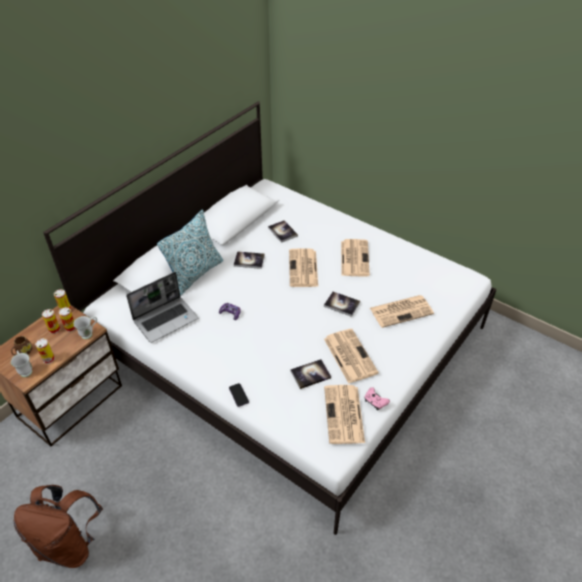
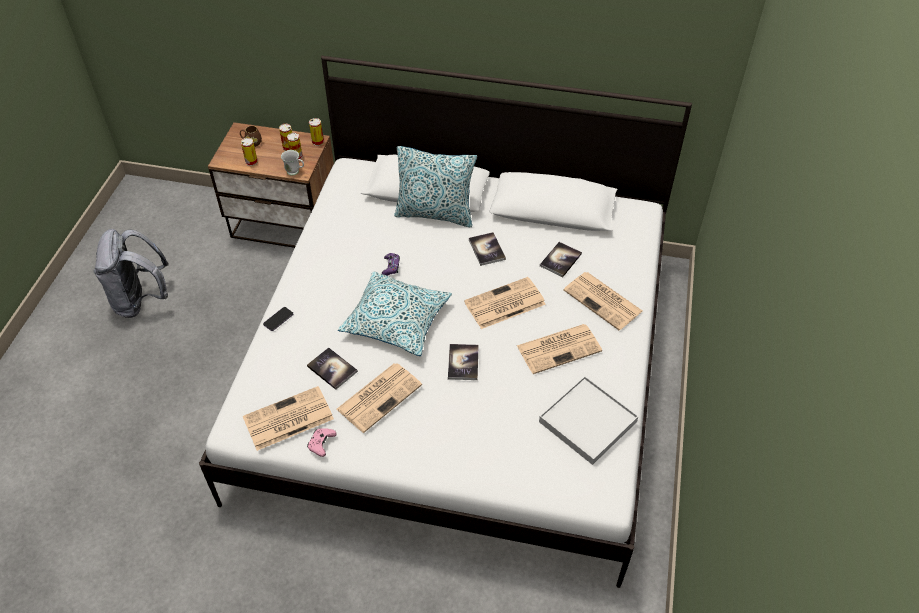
camera: 65 degrees right, 5 degrees up
white mug [11,350,32,377] -> none
brown backpack [14,485,103,568] -> grey backpack [93,229,169,318]
laptop [126,272,198,343] -> none
newspaper [370,295,434,328] -> newspaper moved to [563,272,642,330]
none -> pillow [338,271,452,356]
none -> white tray [539,376,638,465]

